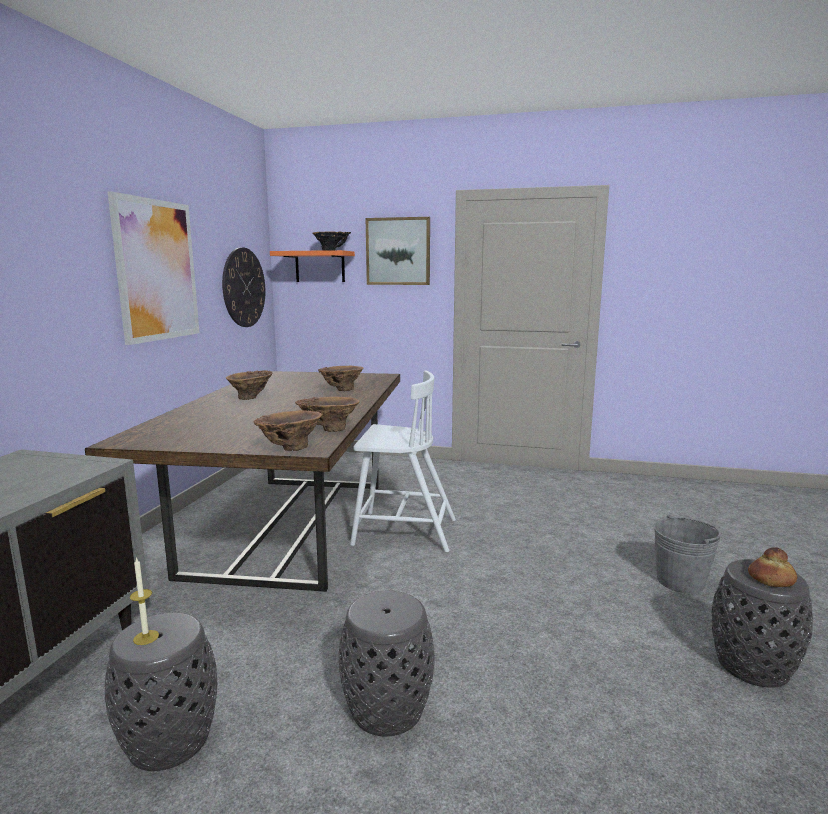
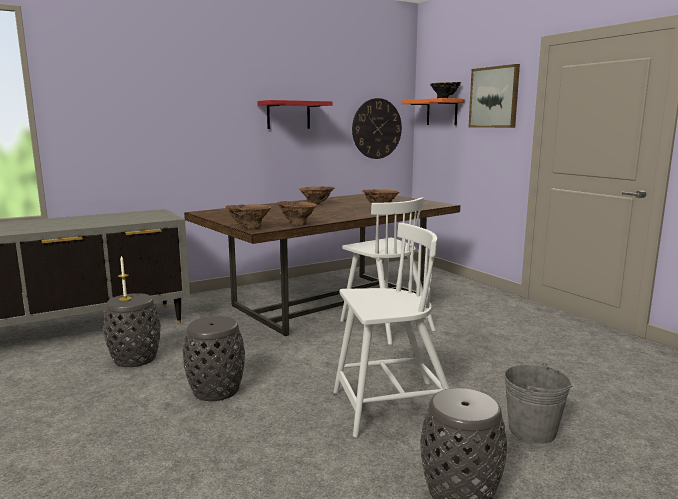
camera: 45 degrees right, 0 degrees up
picture [108,191,200,345] -> red shelf [257,100,332,129]
bread [748,547,797,587] -> none
none -> white chair [333,223,450,438]

